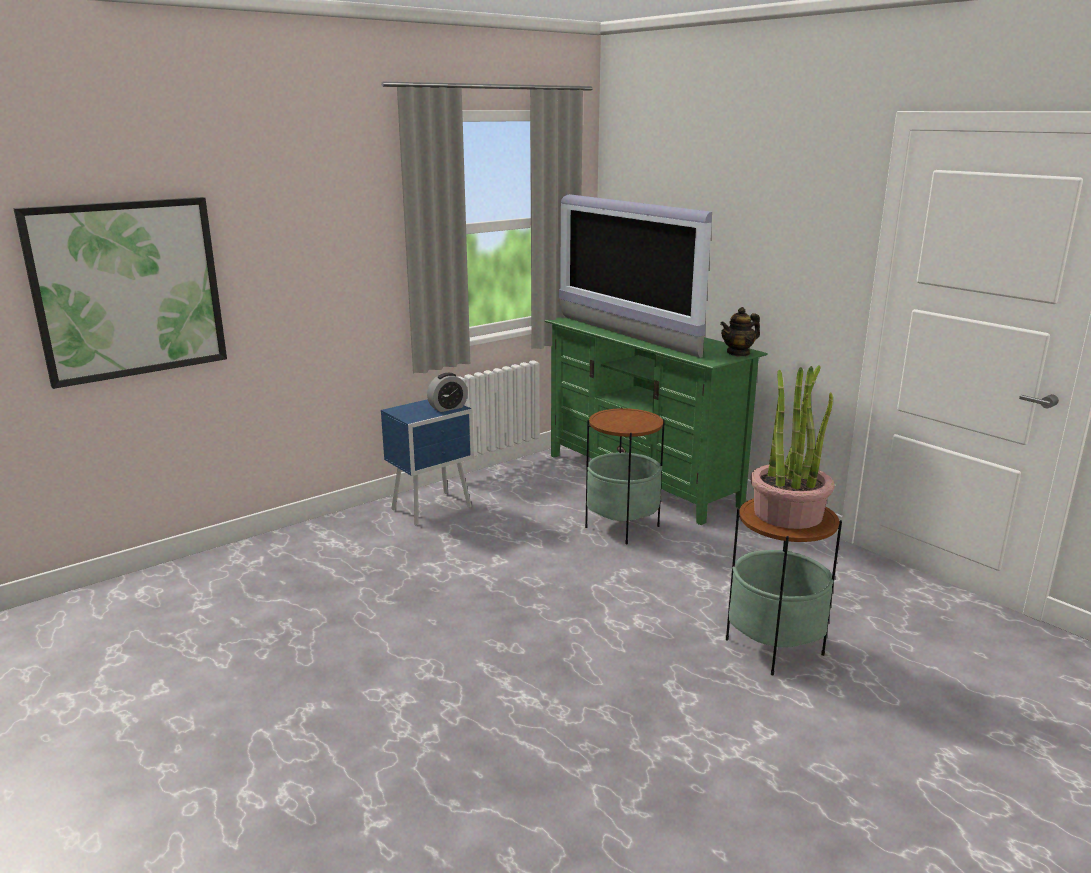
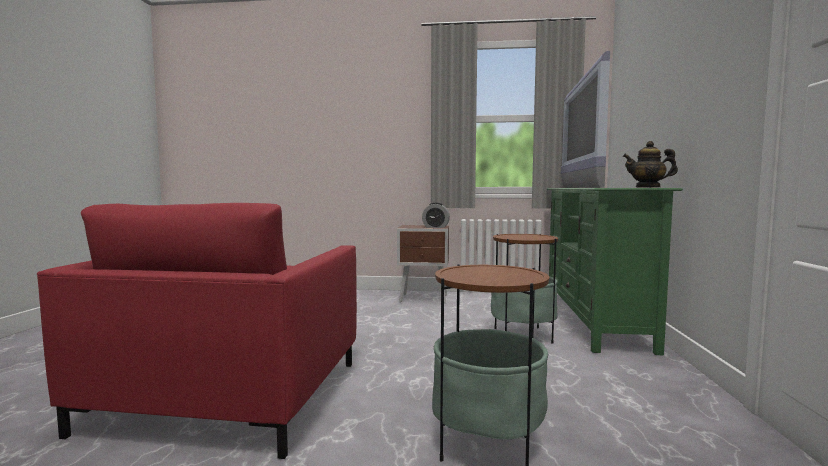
camera: 45 degrees right, 15 degrees down
picture [13,197,227,389] -> none
blue nightstand [381,399,474,526] -> brown nightstand [397,225,449,304]
potted plant [750,365,834,529] -> none
none -> red armchair [37,203,357,459]

